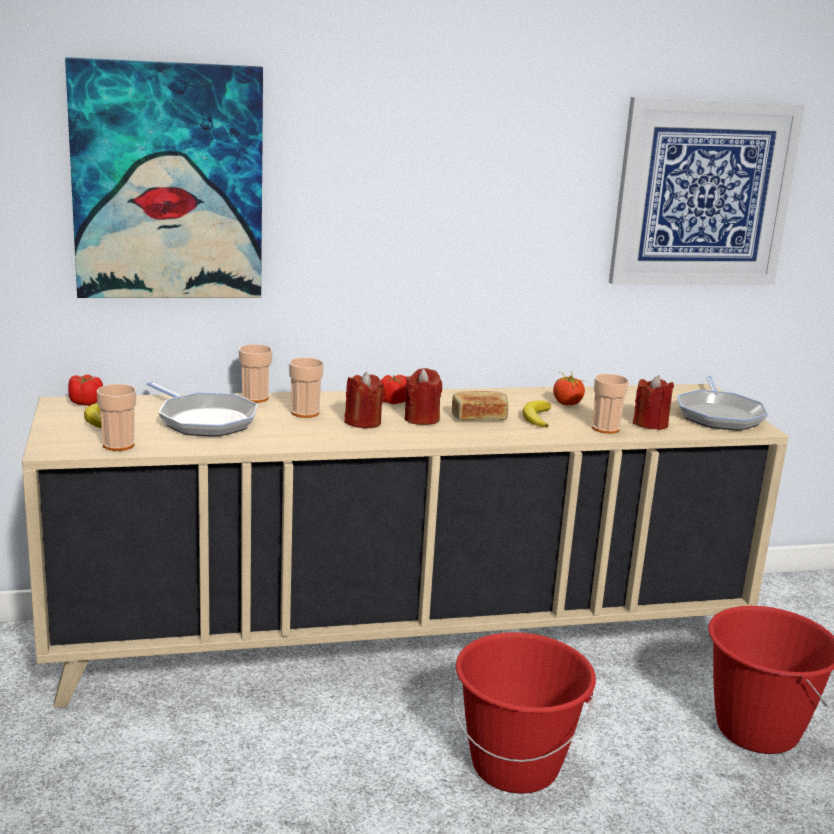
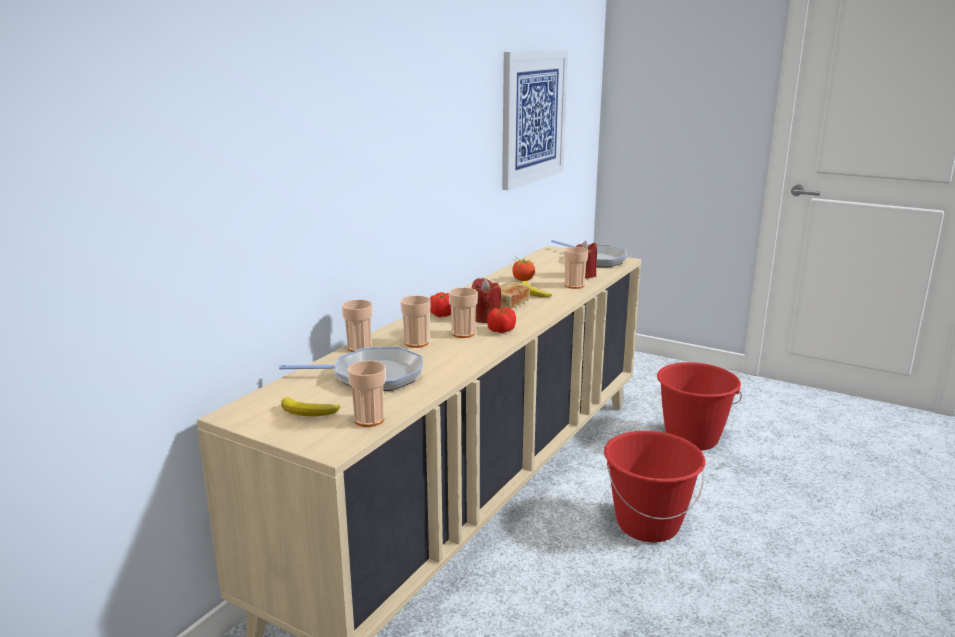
camera: 45 degrees left, 0 degrees up
picture [65,57,263,298] -> none
tomato [68,375,103,406] -> tomato moved to [487,307,516,333]
red candle [344,372,385,428] -> cup [449,288,478,338]

